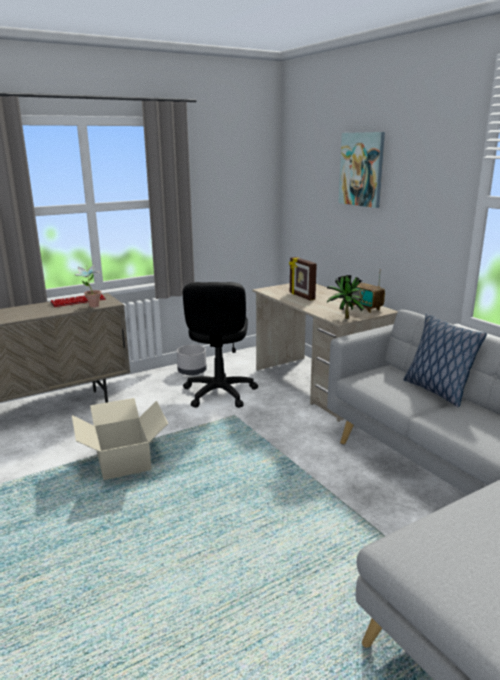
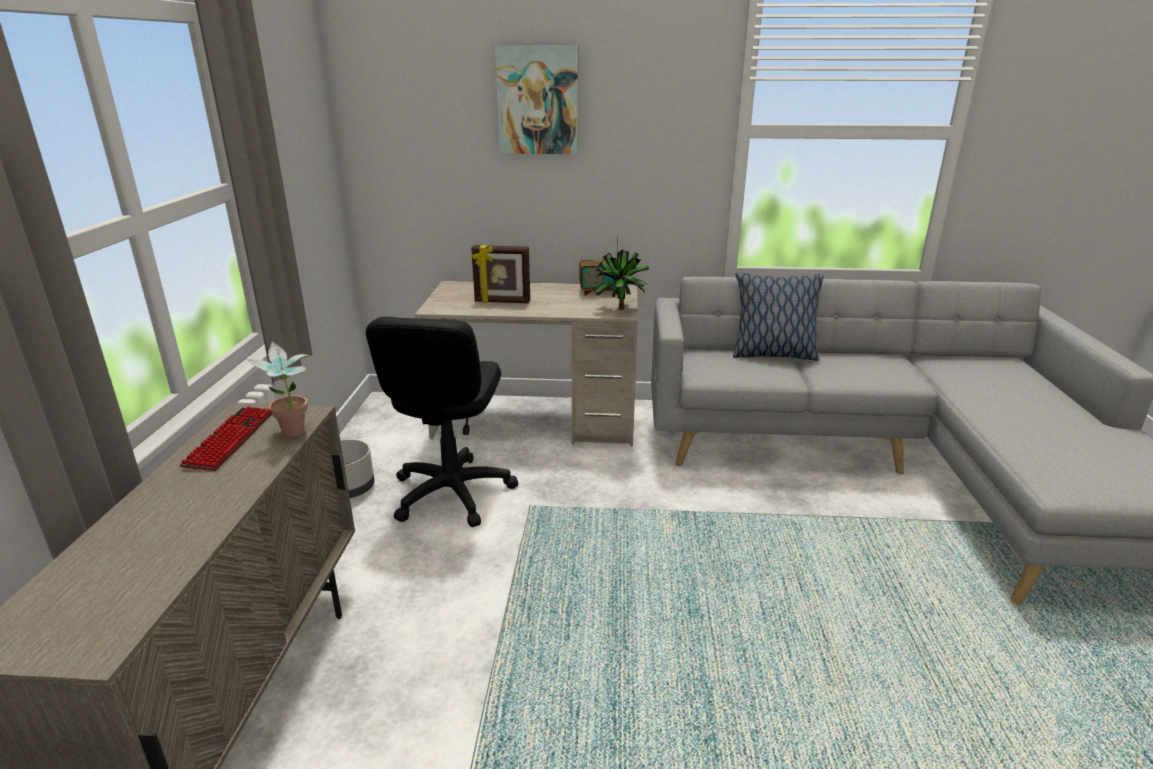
camera: 55 degrees left, 5 degrees up
cardboard box [72,398,168,480] -> none
black office chair [183,282,258,408] -> black office chair turned 60 degrees clockwise [366,317,518,527]

